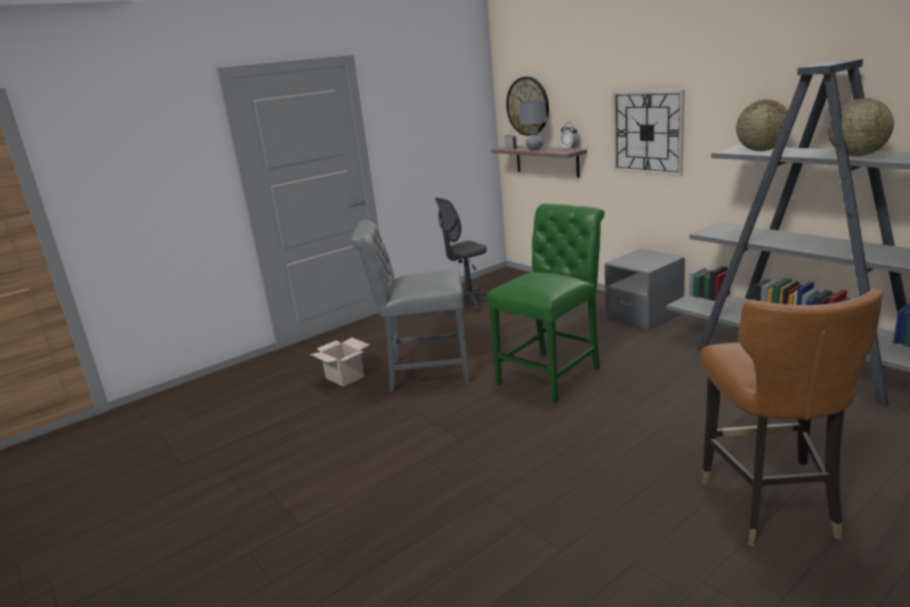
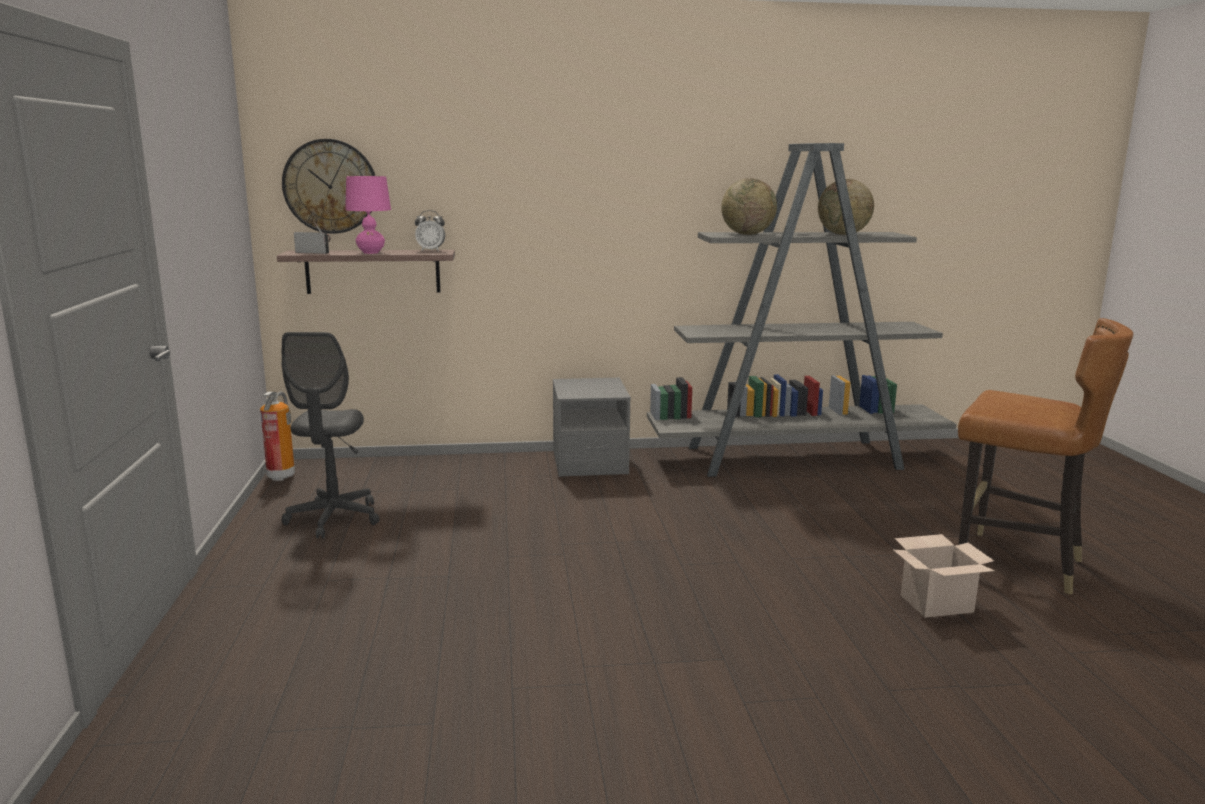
camera: 60 degrees left, 5 degrees down
cardboard box [310,337,370,387] -> cardboard box moved to [893,534,995,618]
grey chair [351,220,470,392] -> none
green chair [487,203,605,403] -> none
grey table lamp [520,100,548,151] -> pink table lamp [345,176,391,254]
wall clock [613,90,685,176] -> none
none -> fire extinguisher [260,391,295,481]

